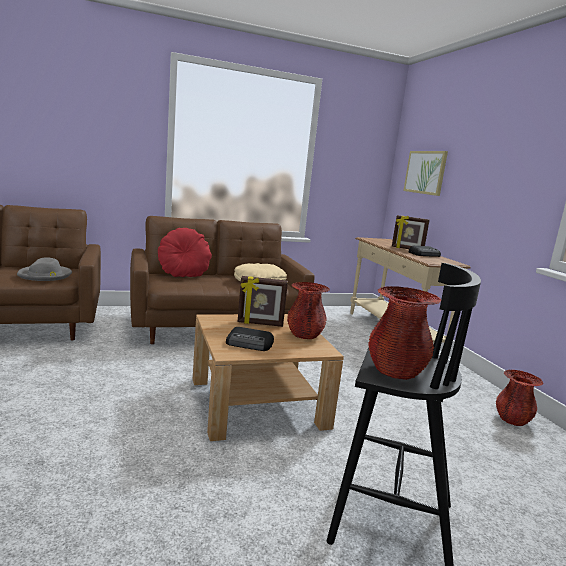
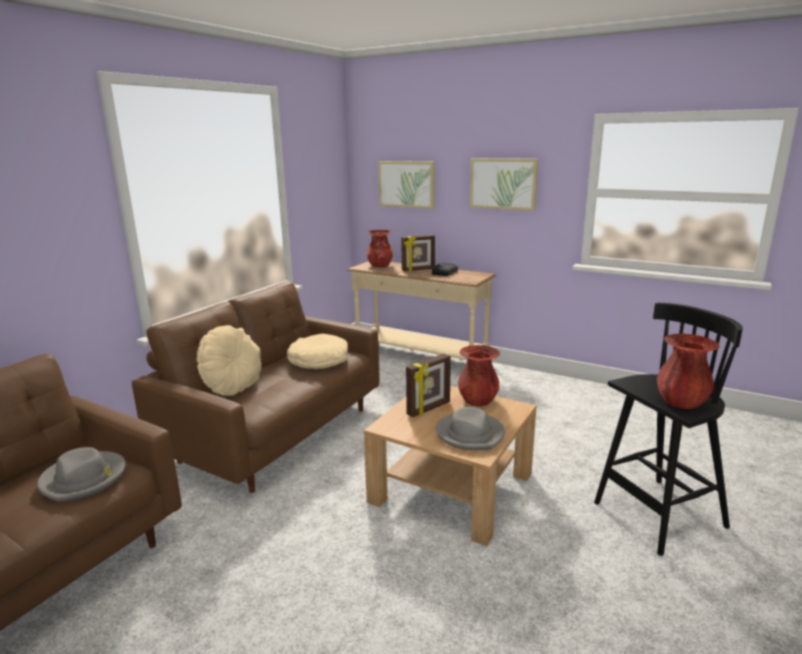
camera: 40 degrees left, 5 degrees up
red pillow [158,228,212,277] -> beige pillow [197,325,261,396]
radio [226,327,274,351] -> grey hat [435,407,505,450]
red vase [496,370,544,426] -> red vase moved to [366,230,393,267]
none -> picture [470,158,538,211]

